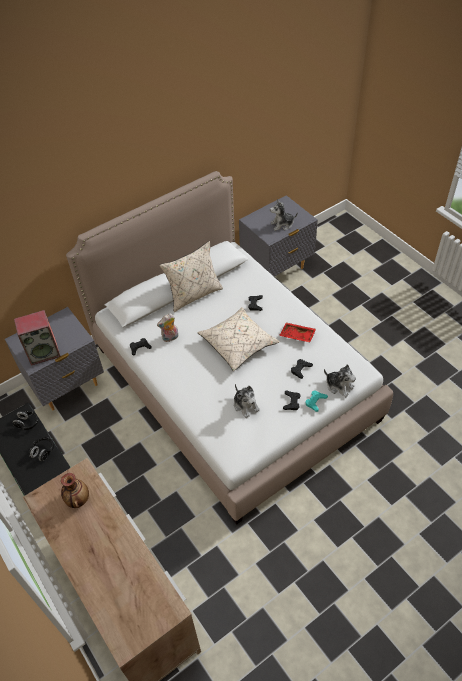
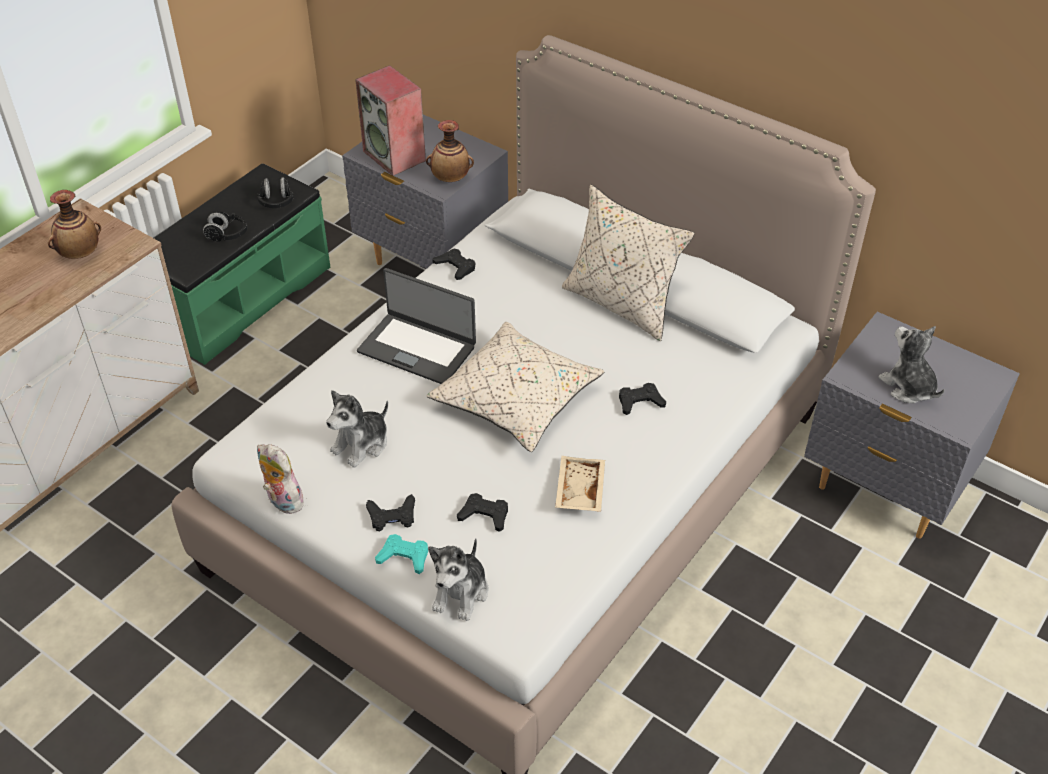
camera: 70 degrees right, 5 degrees down
plush toy [157,313,178,342] -> plush toy moved to [257,444,303,514]
red tray [279,323,316,342] -> beige tray [555,456,605,512]
none -> laptop [357,268,476,384]
none -> vase [426,120,474,182]

